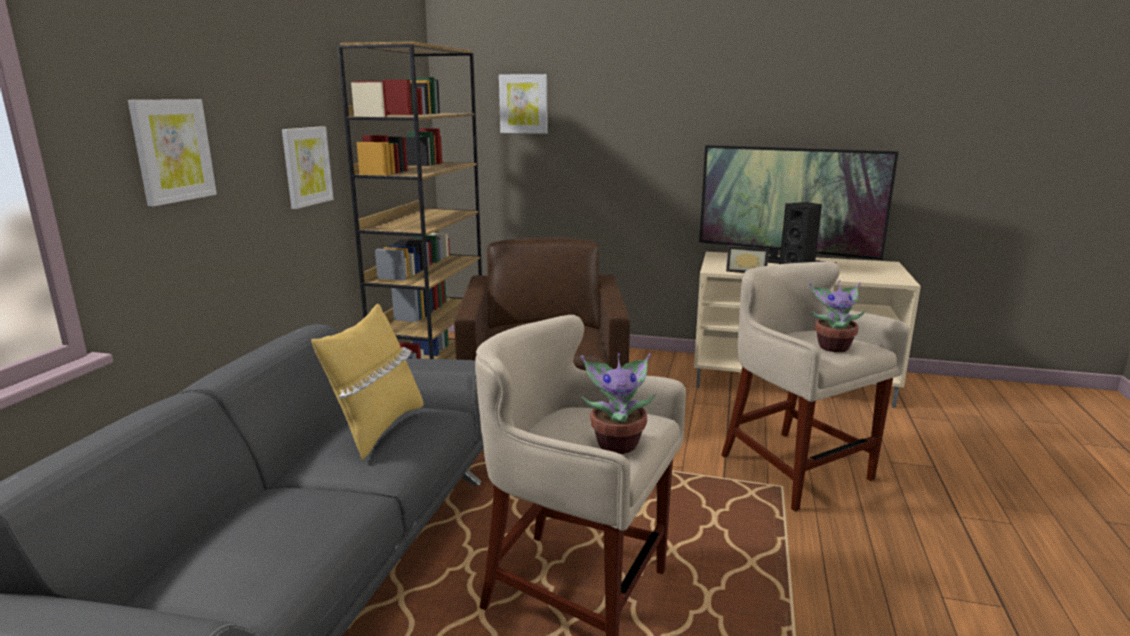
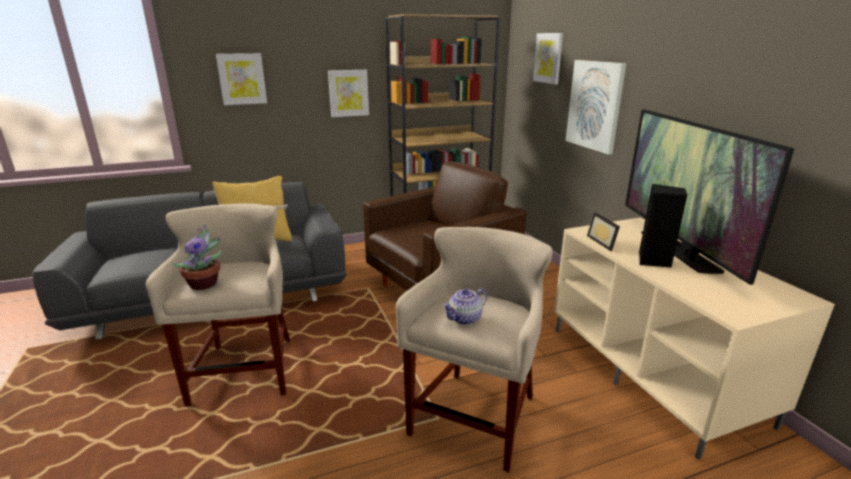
camera: 55 degrees right, 5 degrees up
potted plant [809,280,866,352] -> teapot [442,288,487,325]
none -> picture [566,60,626,155]

